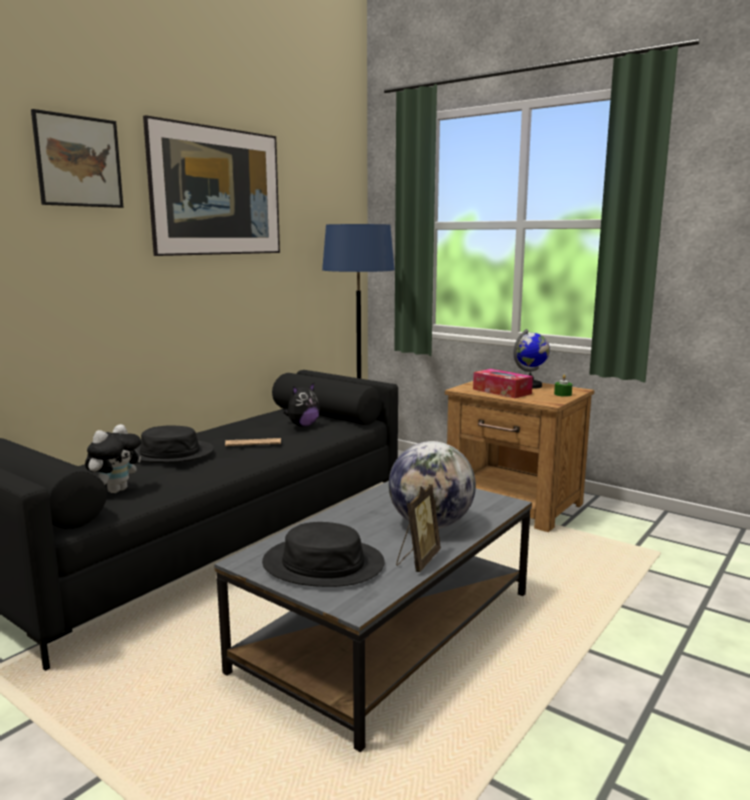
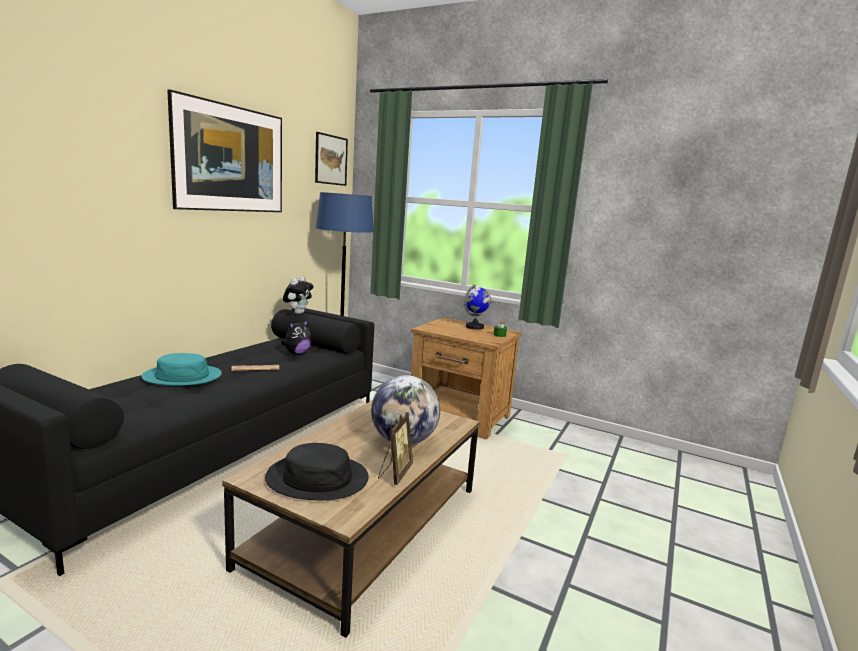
camera: 10 degrees left, 0 degrees up
picture [31,109,124,208] -> picture moved to [315,132,348,186]
plush toy [85,424,141,493] -> plush toy moved to [283,277,313,314]
black hat [135,426,214,463] -> turquoise hat [141,353,222,386]
grey coffee table [214,481,532,752] -> brown coffee table [222,400,480,638]
tissue box [473,369,533,398] -> none

